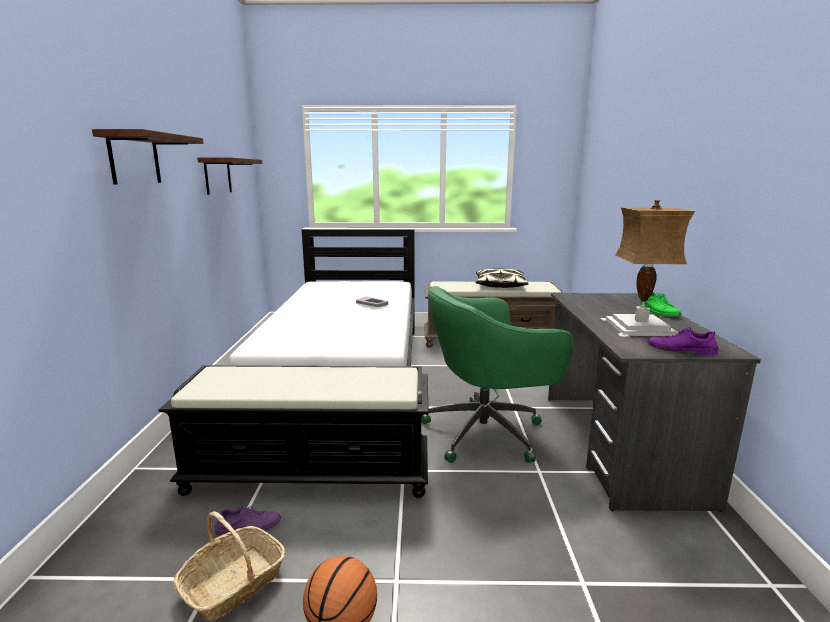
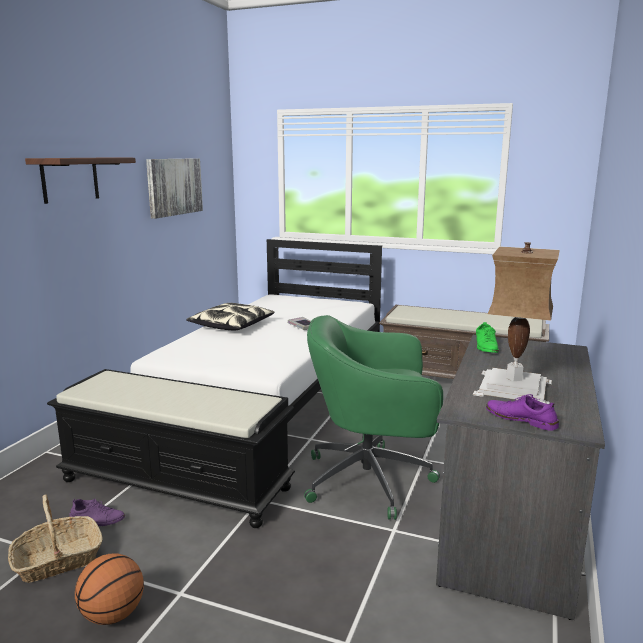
camera: 20 degrees right, 0 degrees up
shelf [197,158,262,195] -> picture [146,158,203,219]
pillow [475,268,529,288] -> pillow moved to [186,303,275,330]
green shoe [640,292,682,316] -> green shoe moved to [476,322,499,353]

